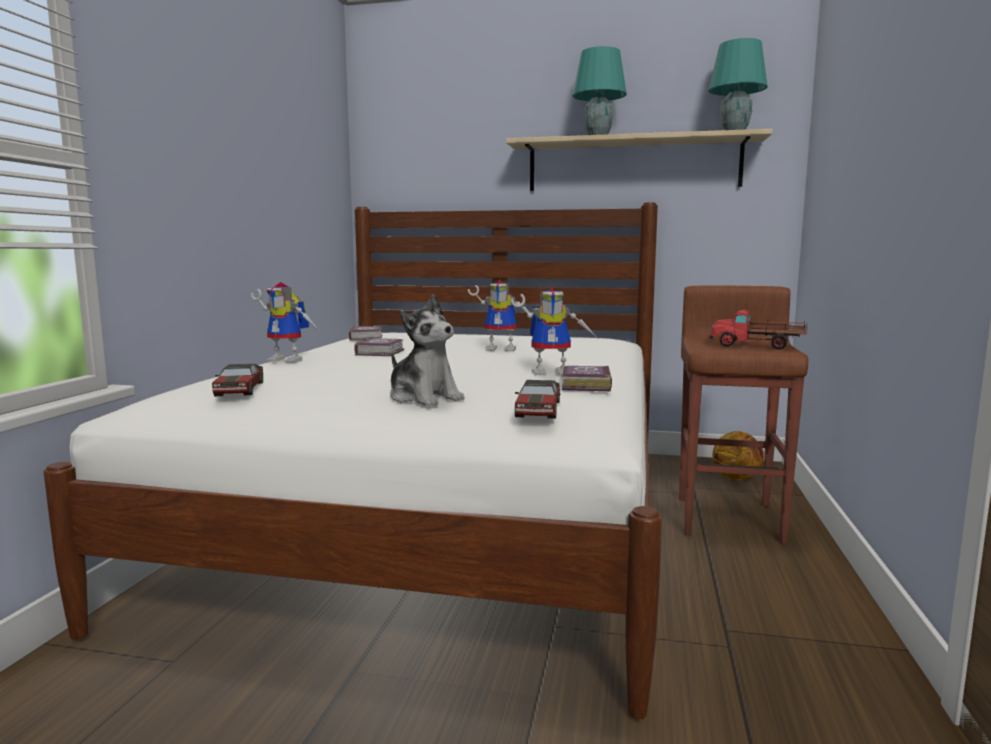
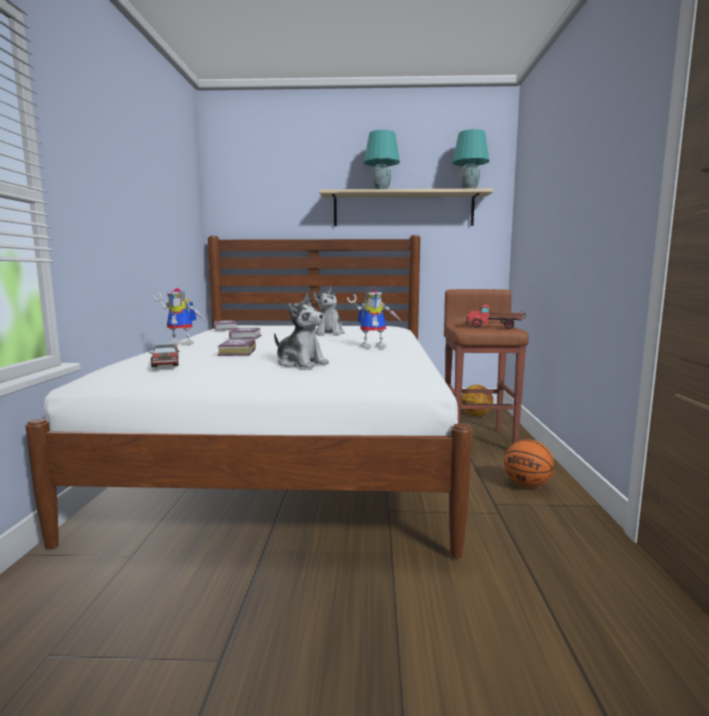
camera: 10 degrees left, 0 degrees up
toy robot [468,279,530,351] -> plush toy [313,286,345,336]
toy car [515,380,560,419] -> none
book [562,366,612,391] -> book moved to [217,340,256,356]
none -> basketball [504,439,554,488]

